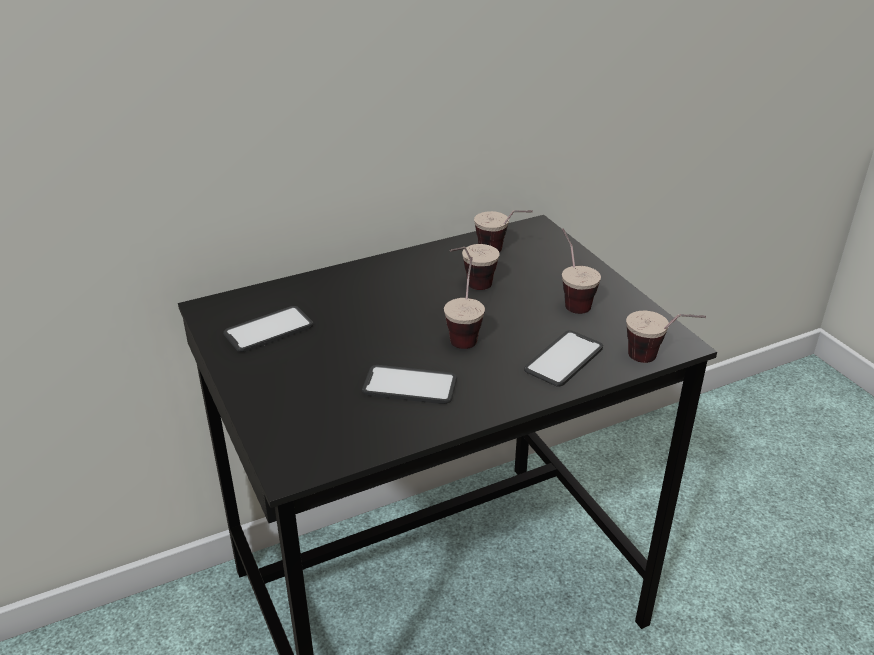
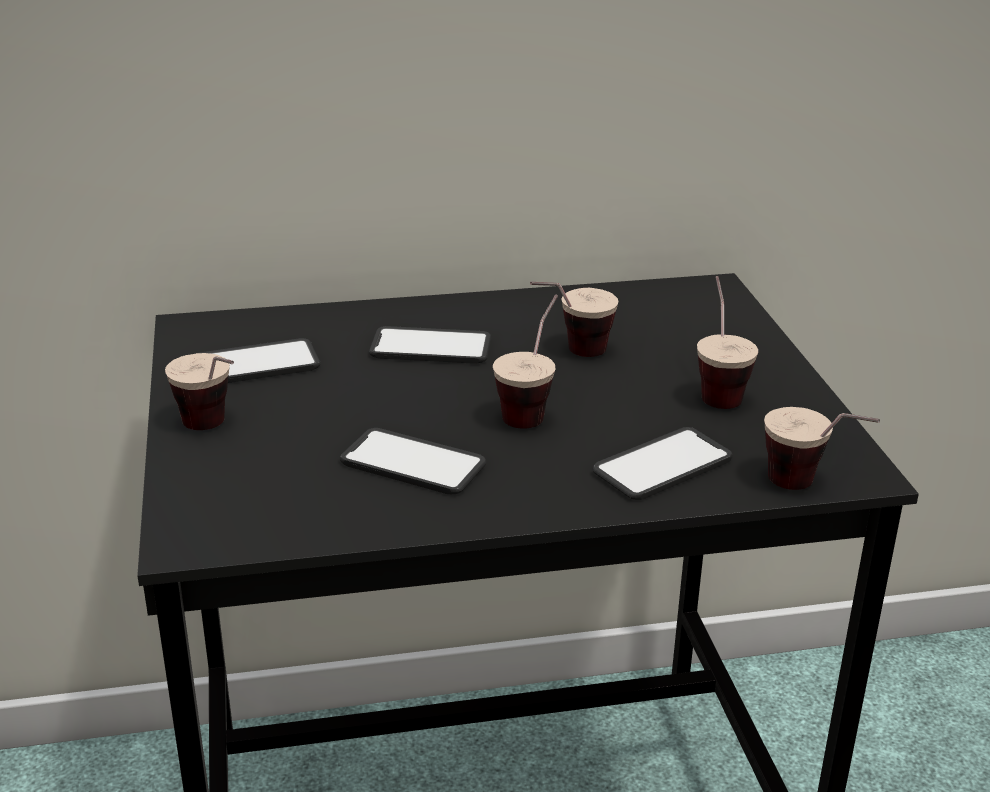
camera: 15 degrees right, 5 degrees down
cup [474,210,533,252] -> cup moved to [165,353,234,430]
none -> phone [369,326,492,364]

